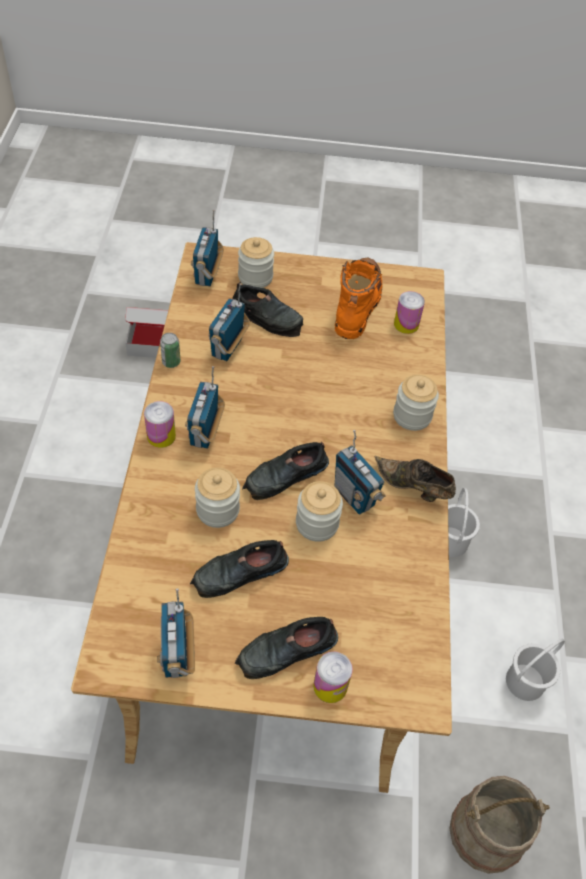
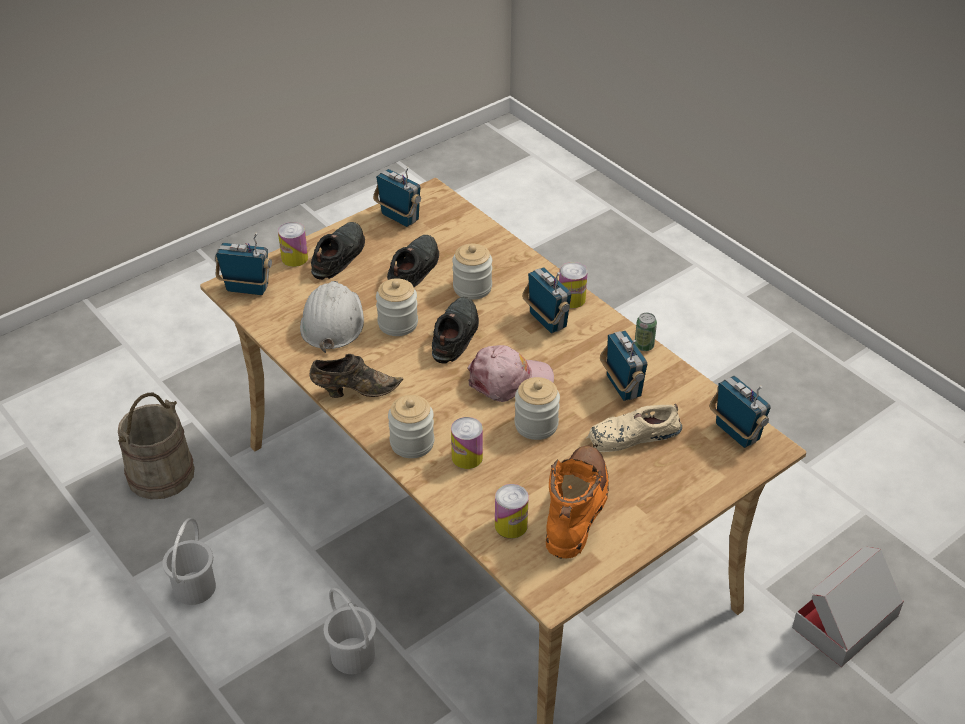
camera: 140 degrees right, 10 degrees down
black shoe [232,282,303,337] -> beige shoe [585,404,682,452]
jar [238,237,274,288] -> jar moved to [515,377,560,440]
orange boot [335,257,383,339] -> orange boot turned 135 degrees counterclockwise [546,445,609,558]
radio [335,430,386,515] -> radio moved to [215,233,272,295]
none -> white hard hat [300,281,364,353]
none -> can [451,417,483,469]
none -> pink cap [467,345,554,402]

